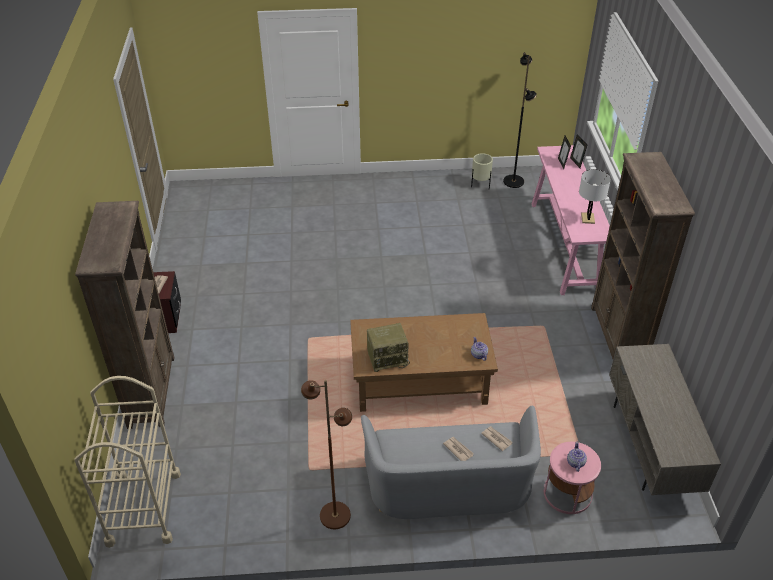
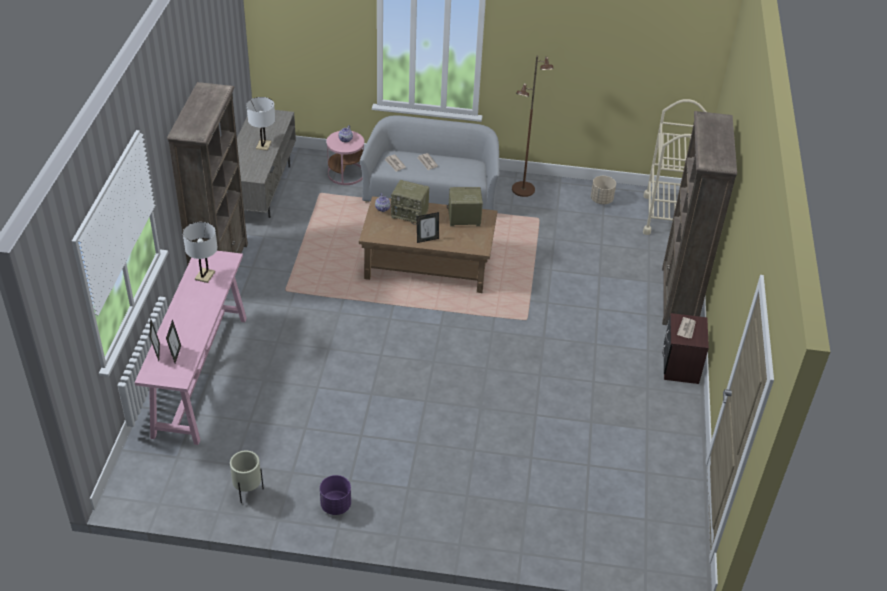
camera: 170 degrees left, 0 degrees up
black floor lamp [503,52,537,188] -> none
none -> white table lamp [247,97,275,151]
none -> purple planter [320,475,351,515]
none -> radio [391,180,429,225]
none -> picture frame [417,212,439,243]
none -> beige planter [591,176,616,204]

